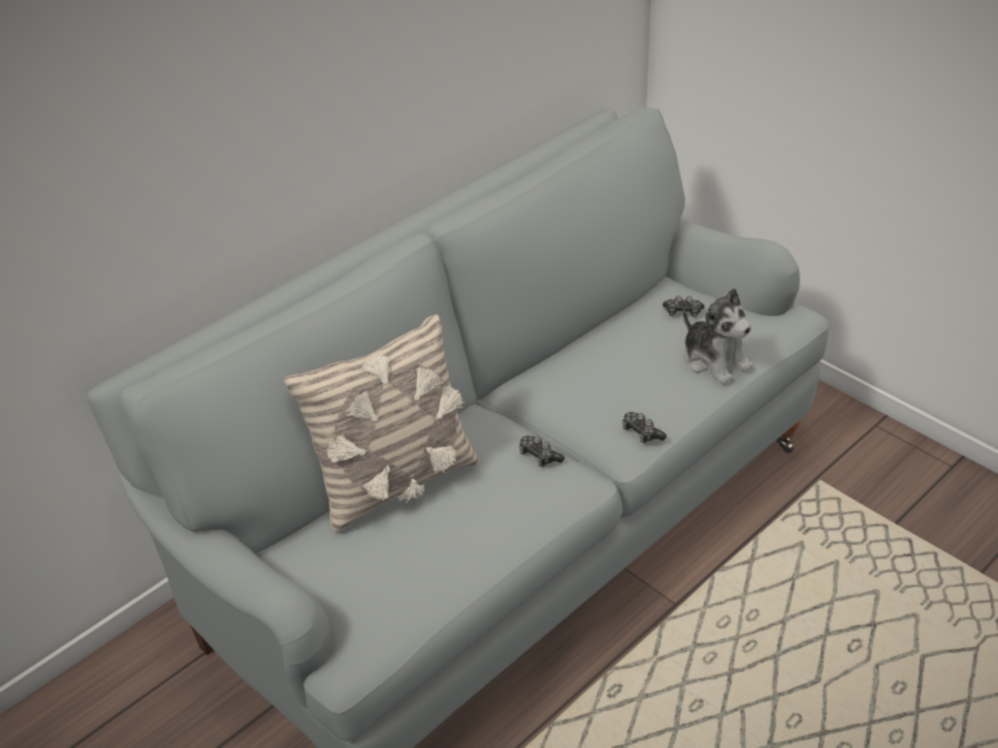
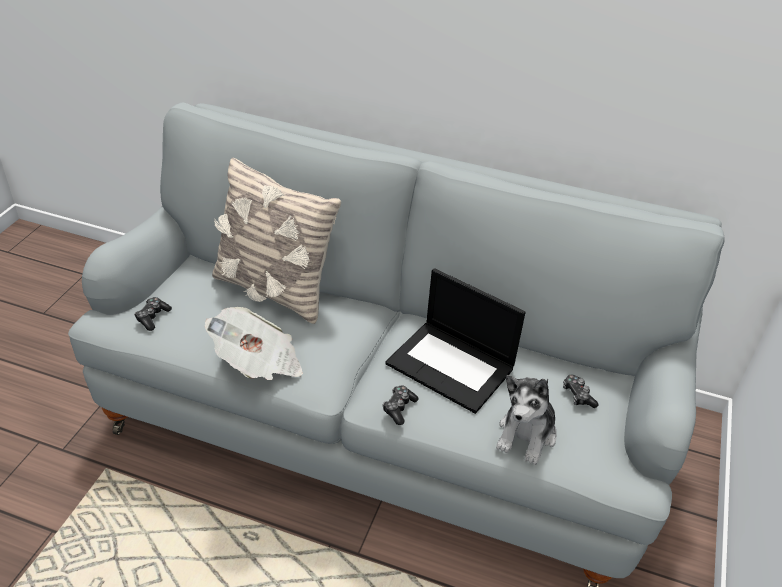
camera: 60 degrees right, 0 degrees up
game controller [519,436,565,467] -> game controller moved to [134,297,172,331]
none -> newspaper [205,307,303,380]
none -> laptop [385,268,526,414]

